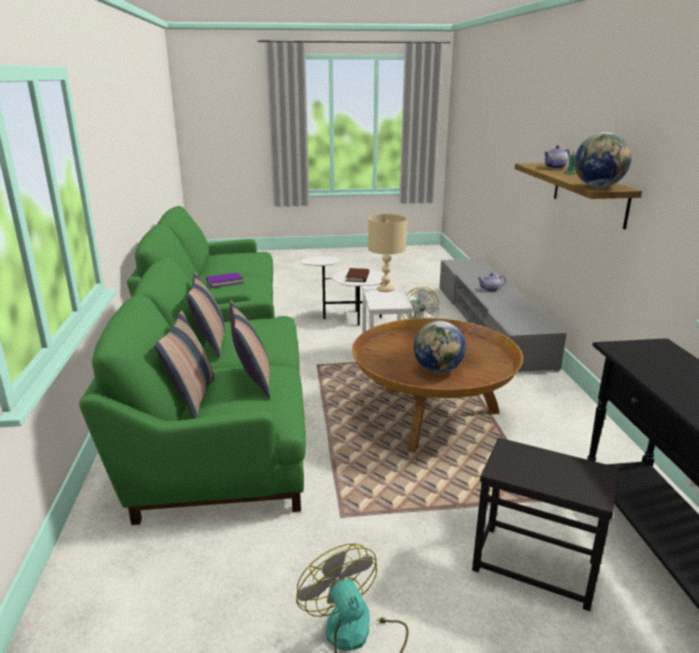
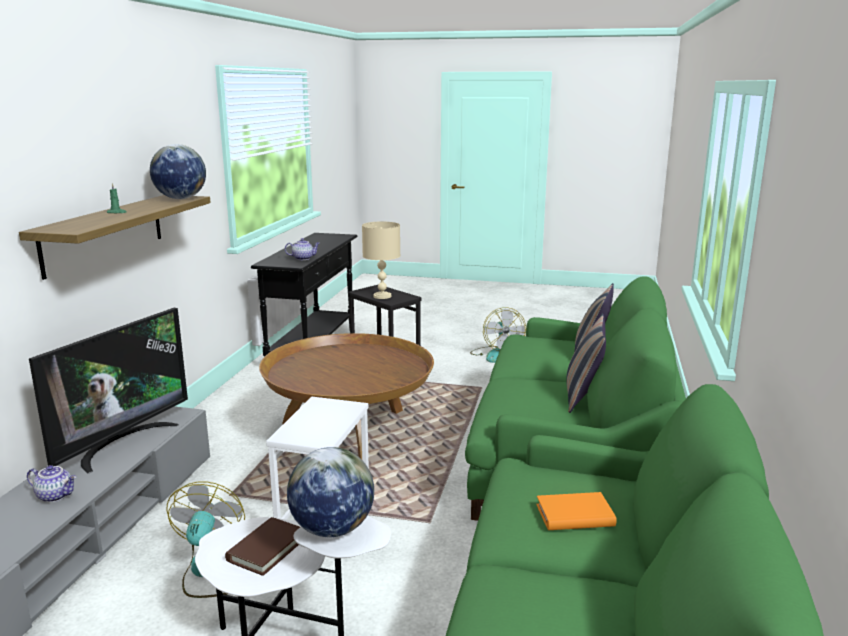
camera: 160 degrees left, 5 degrees down
purple book [206,273,243,288] -> orange book [536,492,616,530]
pillow [230,300,270,398] -> none
beige table lamp [368,214,407,292] -> beige table lamp moved to [362,221,400,299]
globe [414,321,466,373] -> globe moved to [287,447,374,537]
teapot [544,145,570,169] -> teapot moved to [285,238,320,260]
none -> television [29,308,188,473]

